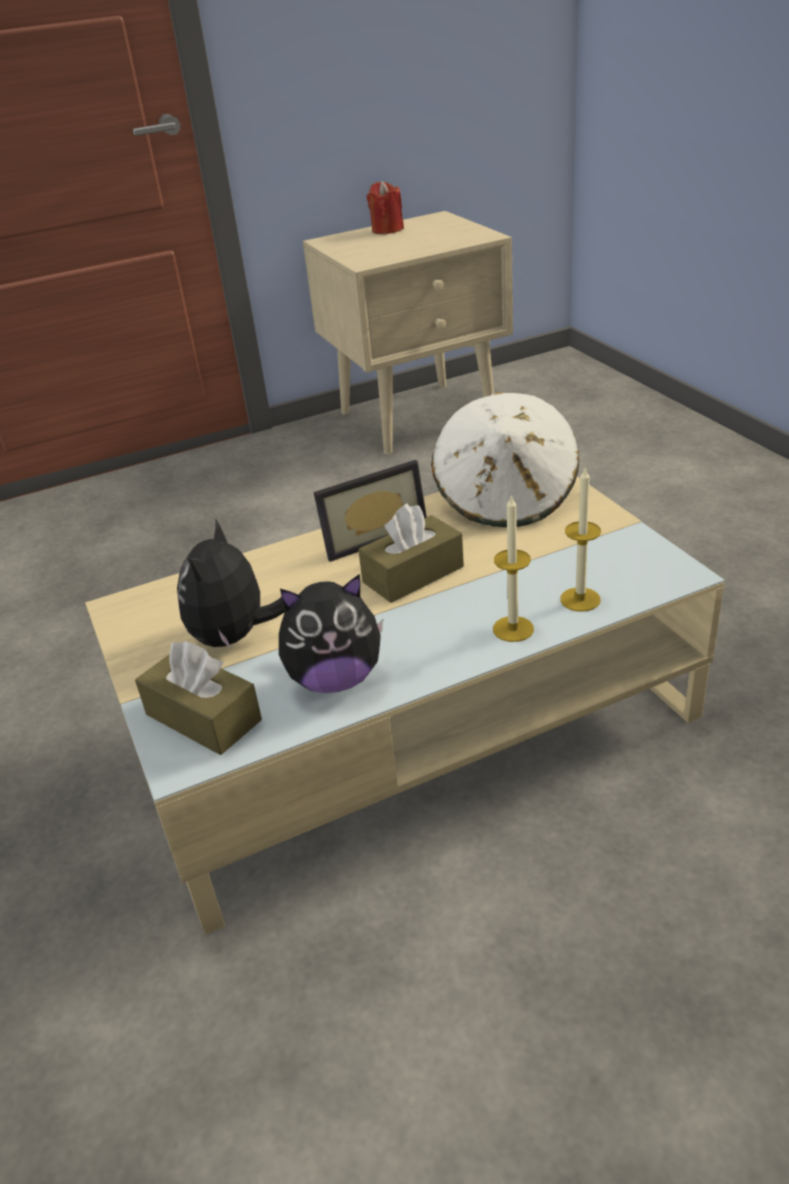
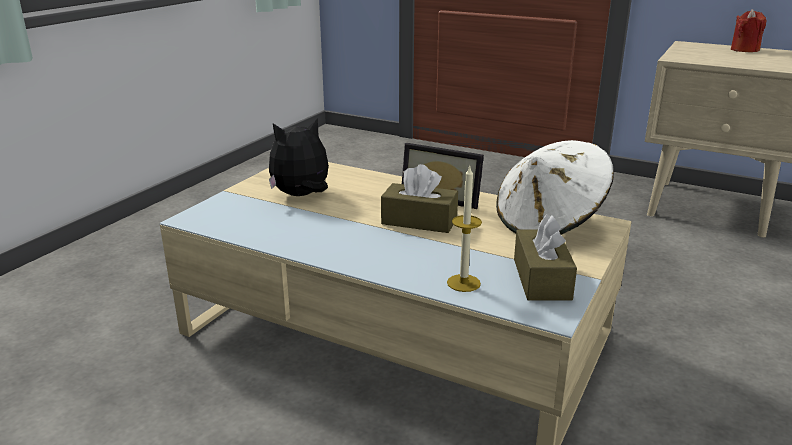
camera: 50 degrees right, 10 degrees down
brown tissue box [135,641,262,755] -> brown tissue box moved to [514,214,577,301]
plush toy [279,574,383,693] -> none
candle [493,494,534,642] -> none

